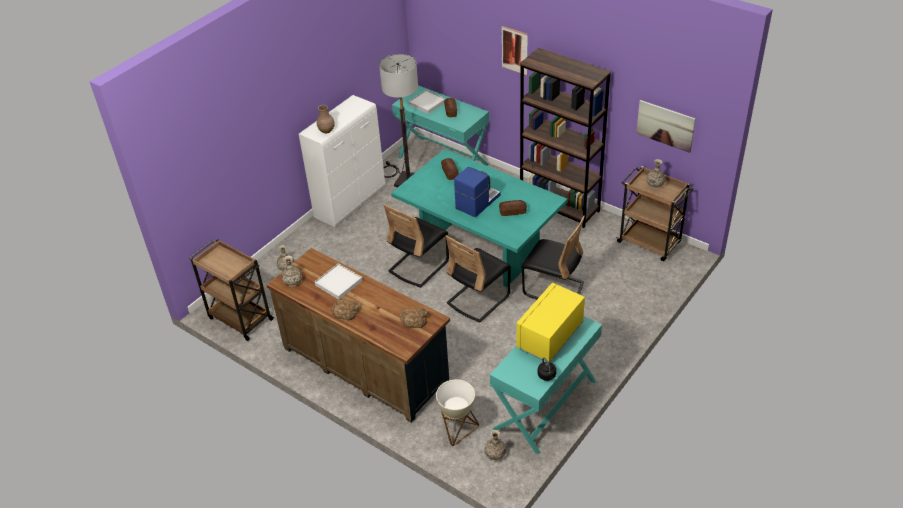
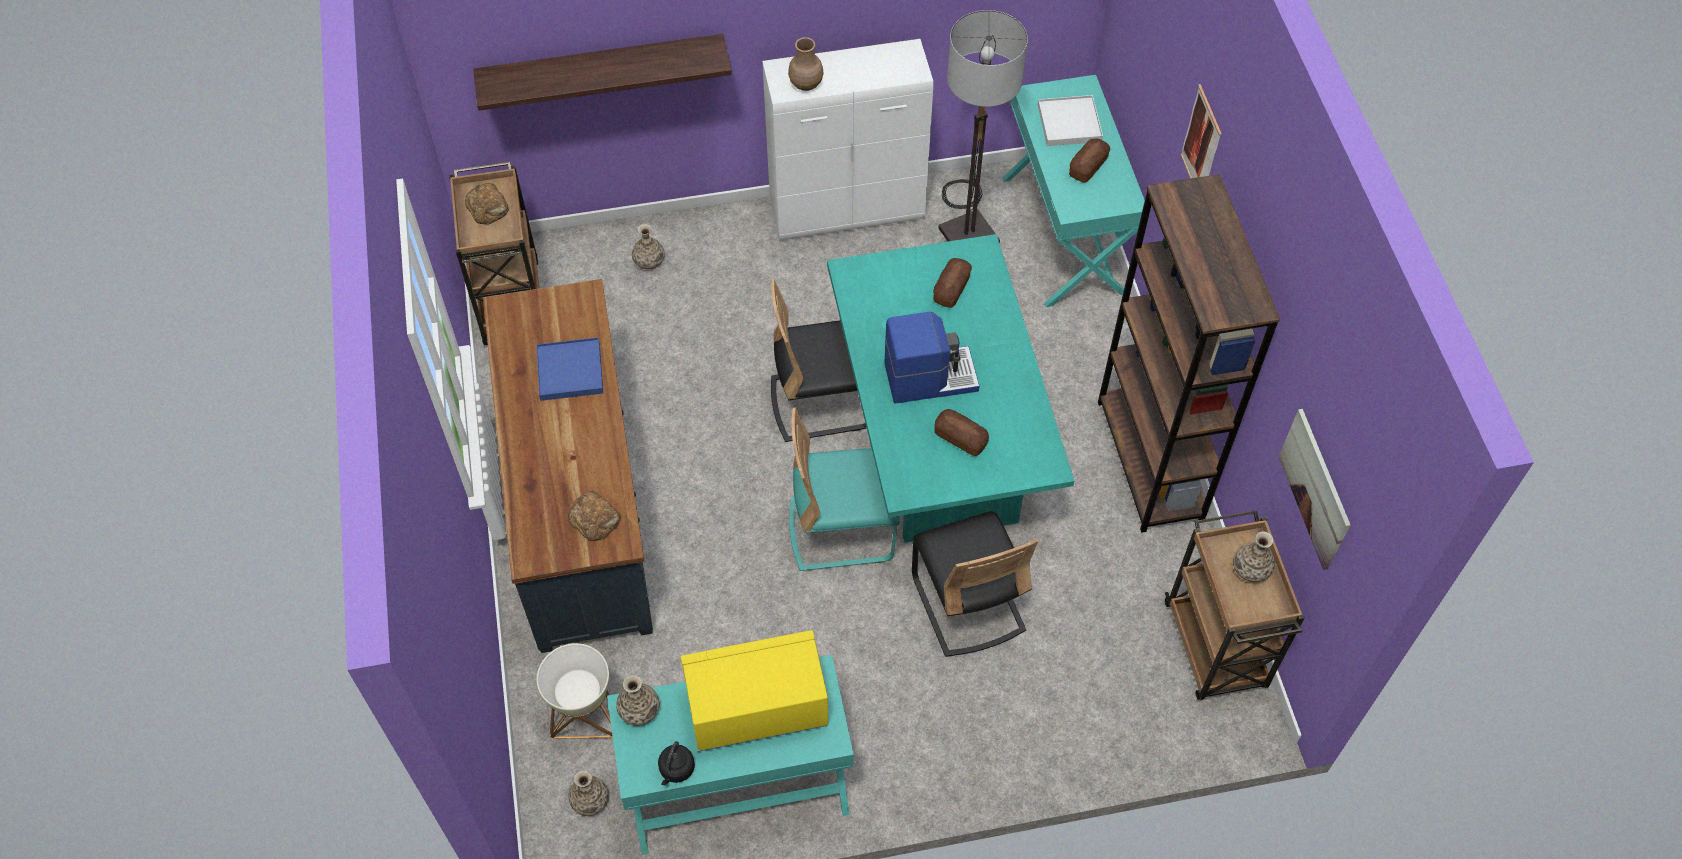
camera: 40 degrees right, 15 degrees up
vase [281,256,302,287] -> vase moved to [616,675,660,726]
white tray [315,264,363,299] -> blue tray [536,337,604,401]
bread [332,299,359,320] -> bread moved to [465,183,509,225]
black chair [446,235,511,323] -> turquoise chair [789,408,900,571]
none -> shelf [473,34,732,111]

